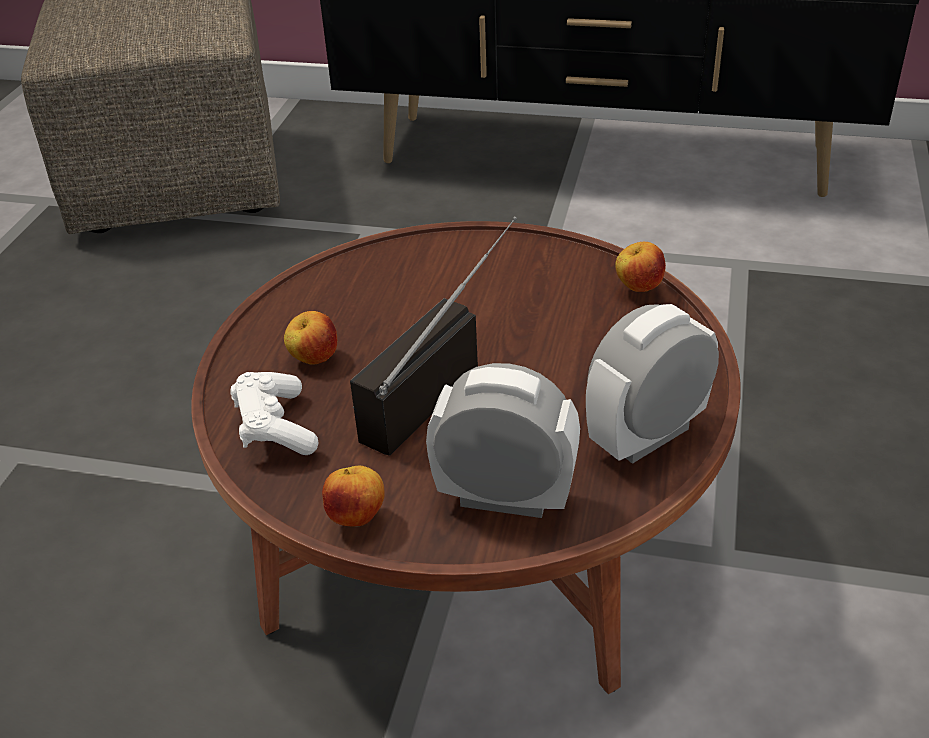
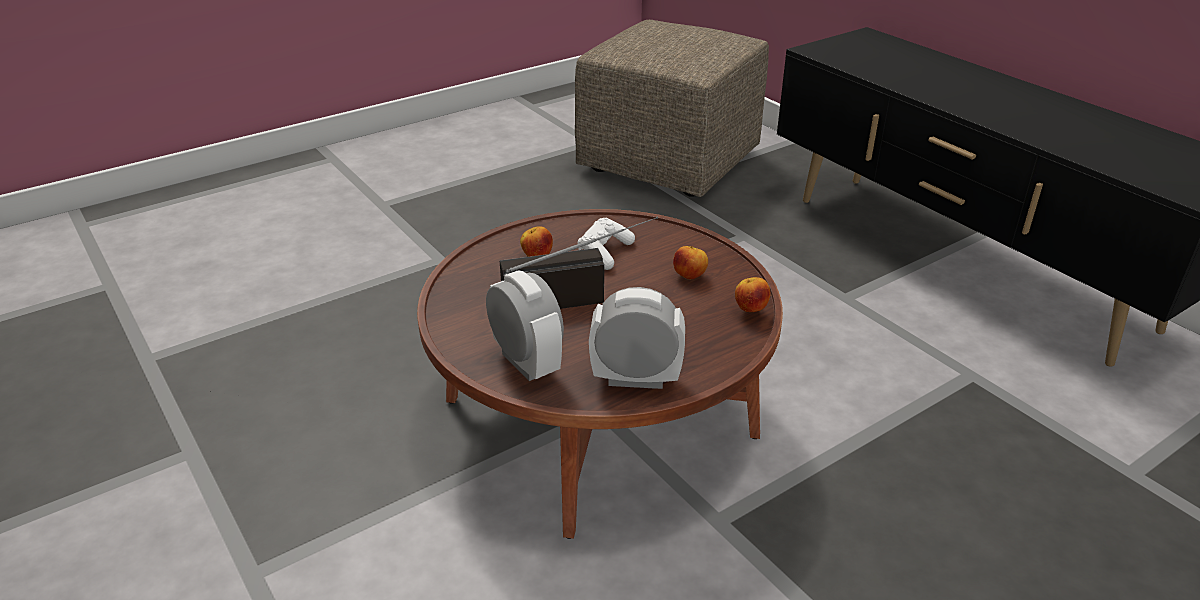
camera: 40 degrees right, 5 degrees down
white game controller [231,372,319,455] -> white game controller moved to [578,218,635,270]
apple [322,466,384,526] -> apple moved to [673,246,708,280]

